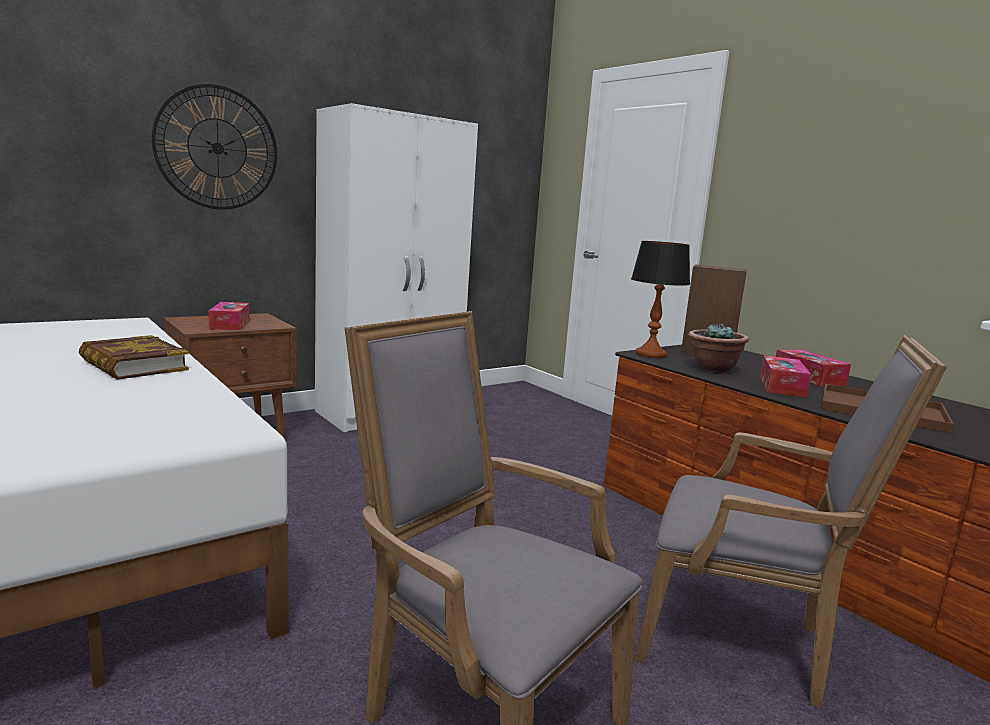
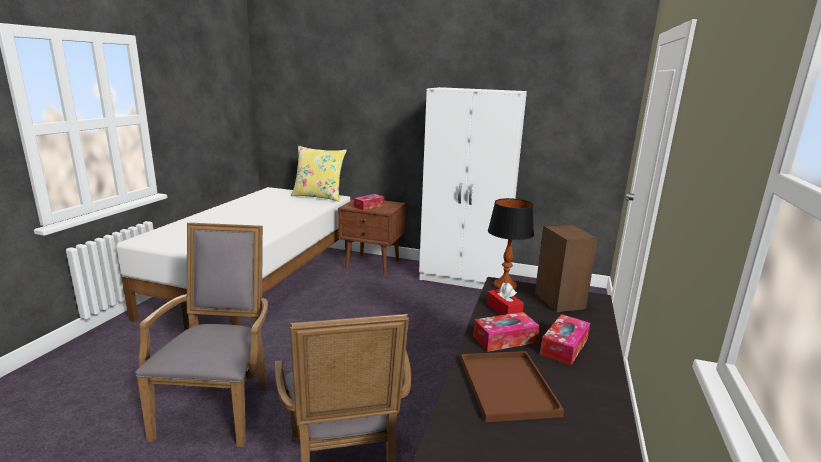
camera: 55 degrees right, 5 degrees up
book [79,335,189,380] -> none
wall clock [152,84,277,210] -> none
potted plant [688,323,749,374] -> red tissue box [487,283,524,315]
none -> yellow pillow [291,146,347,202]

